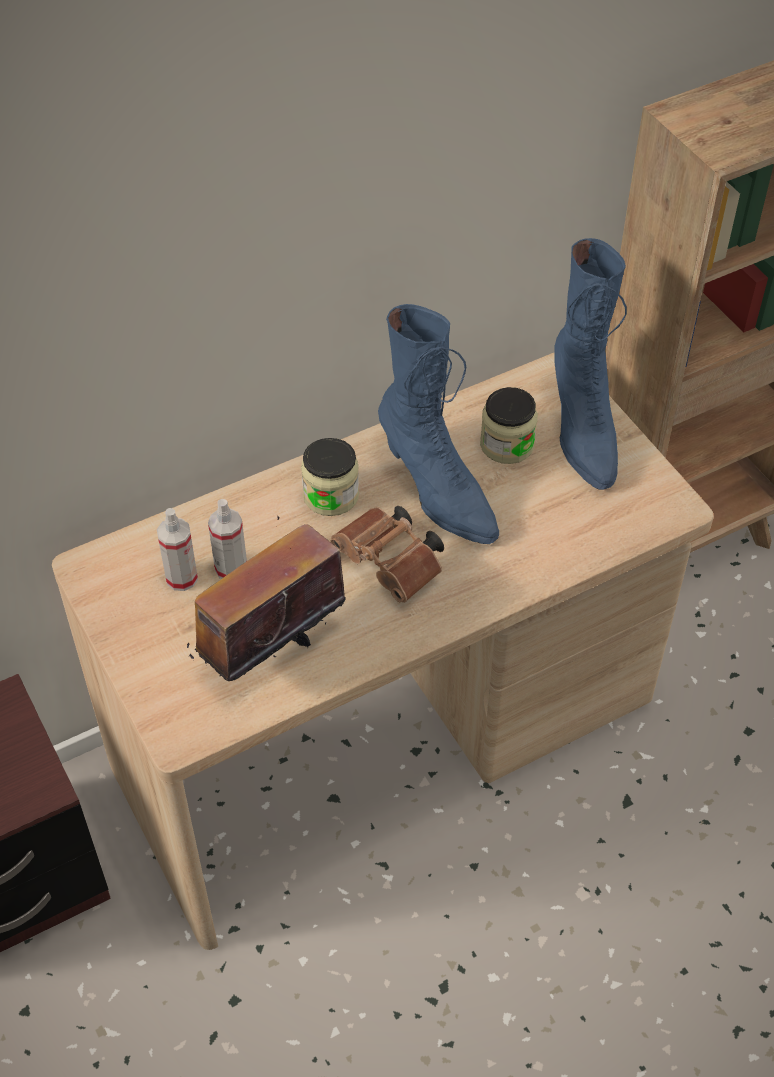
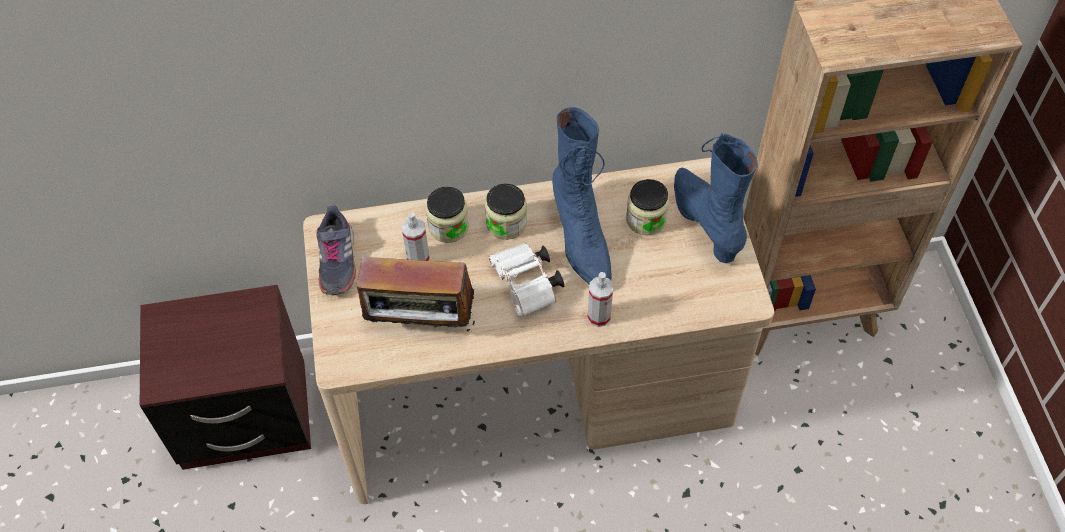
camera: 20 degrees right, 5 degrees up
spray bottle [157,508,198,591] -> spray bottle moved to [587,272,613,327]
radio [187,516,358,681] -> radio turned 150 degrees counterclockwise [355,257,475,344]
brown binoculars [330,506,444,603] -> white binoculars [489,243,564,317]
blue boot [554,238,627,490] -> blue boot turned 150 degrees clockwise [674,133,758,263]
none -> grey shoe [316,206,356,295]
none -> jar [426,187,469,243]

